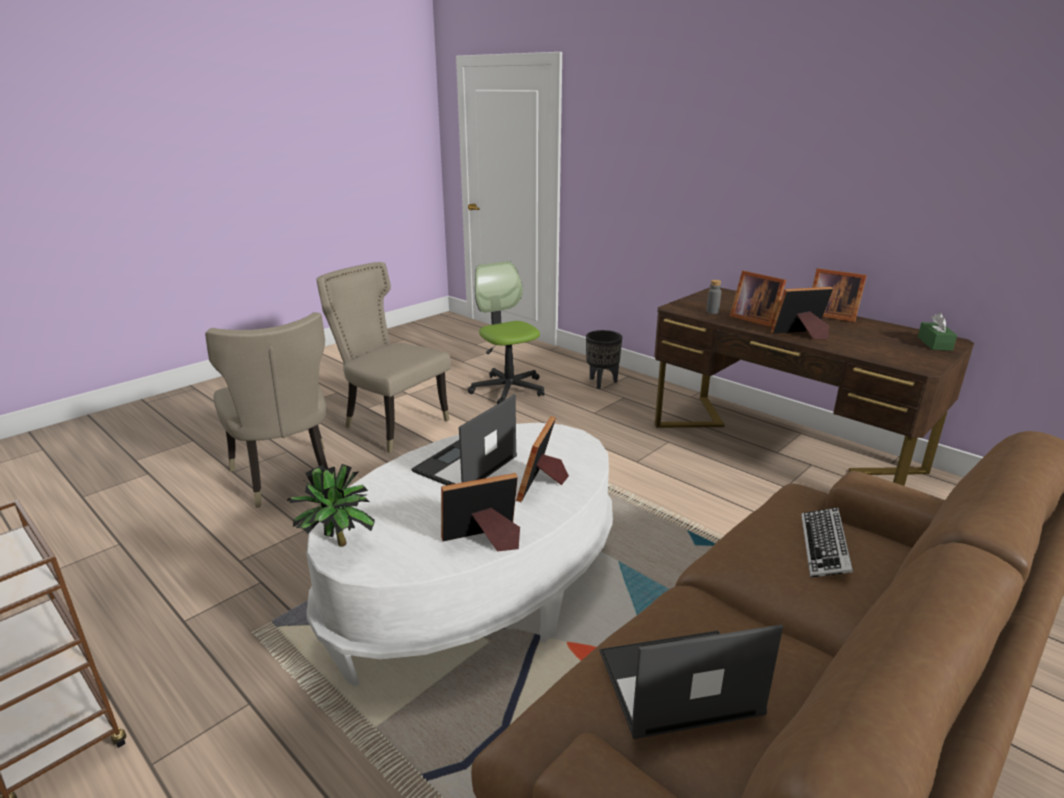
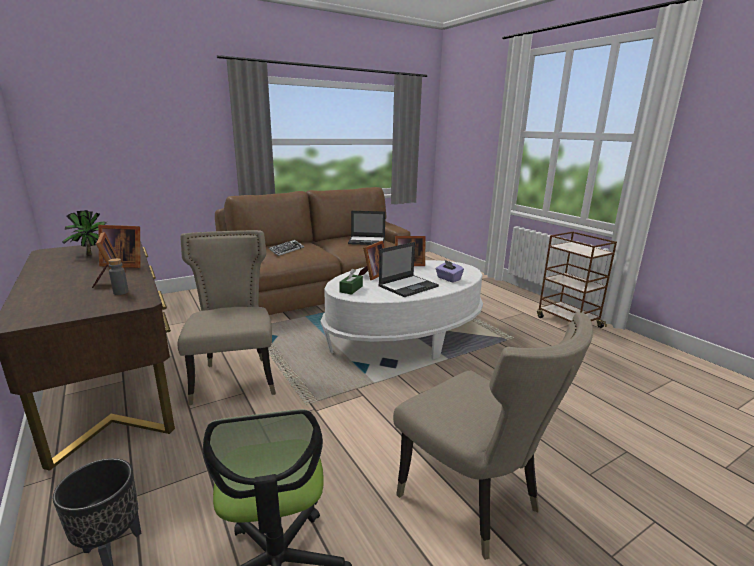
camera: 165 degrees left, 5 degrees down
beige chair [205,312,328,508] -> beige chair moved to [178,230,276,405]
potted plant [287,464,375,547] -> potted plant moved to [62,210,107,256]
picture frame [812,268,867,322] -> none
green tissue box [918,313,957,351] -> green tissue box moved to [339,269,363,295]
none -> purple tissue box [436,260,464,282]

